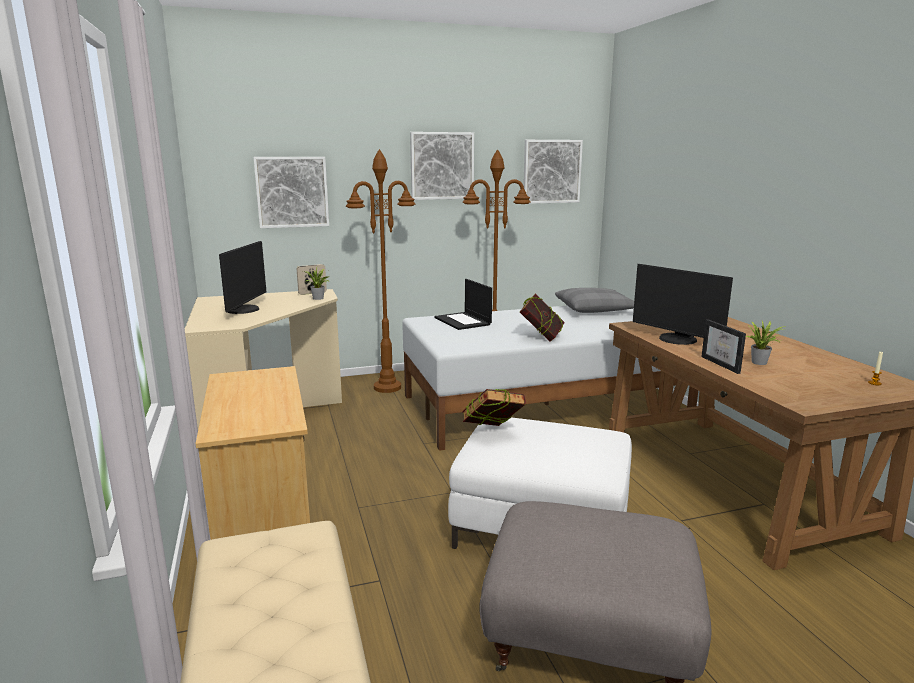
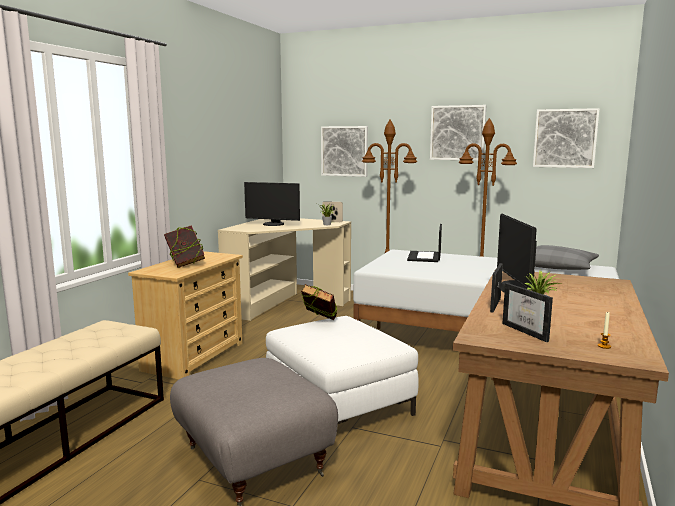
camera: 40 degrees right, 5 degrees down
monitor [219,241,266,314] -> monitor turned 60 degrees clockwise [244,182,300,226]
book [520,294,565,341] -> book moved to [164,225,205,268]
none -> picture frame [502,283,553,342]

